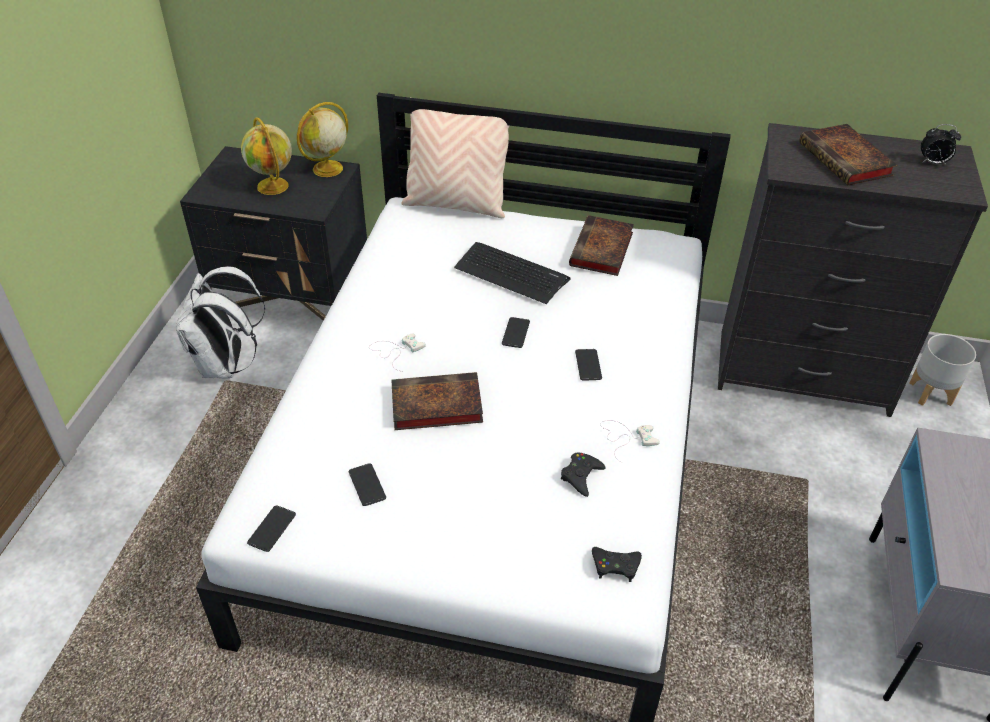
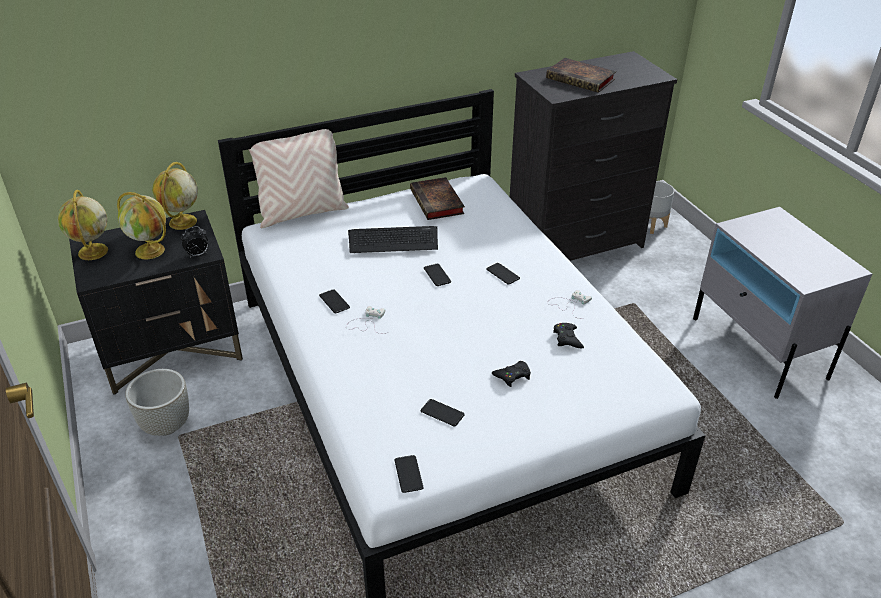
camera: 35 degrees left, 5 degrees down
white backpack [176,266,265,378] -> grey planter [125,369,189,436]
book [391,372,483,430] -> none
black game controller [592,547,642,582] -> black game controller moved to [492,361,531,387]
alarm clock [921,124,961,165] -> alarm clock moved to [180,226,208,258]
none -> globe [58,190,108,260]
none -> phone [319,289,350,313]

